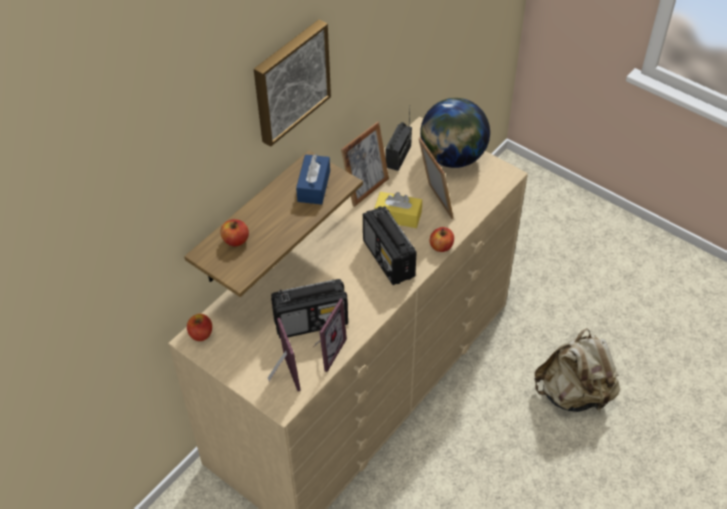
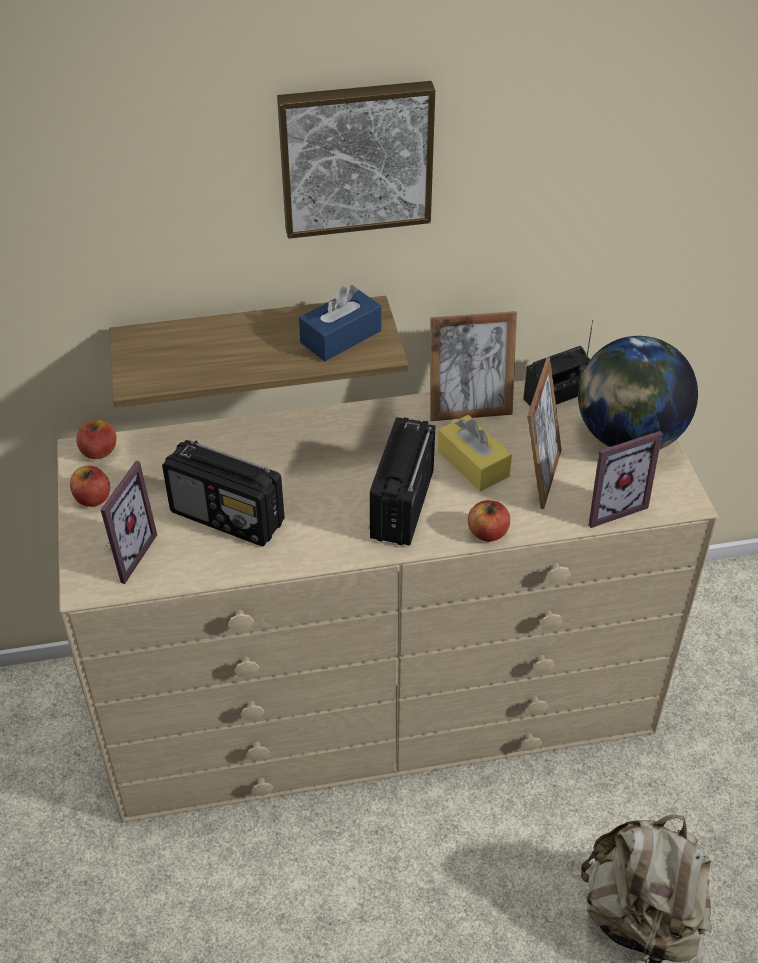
camera: 40 degrees right, 5 degrees down
apple [221,219,249,247] -> apple moved to [70,466,110,507]
picture frame [314,298,347,372] -> picture frame moved to [589,431,663,528]

